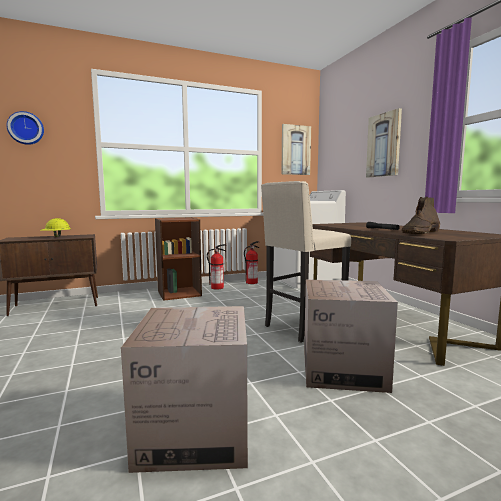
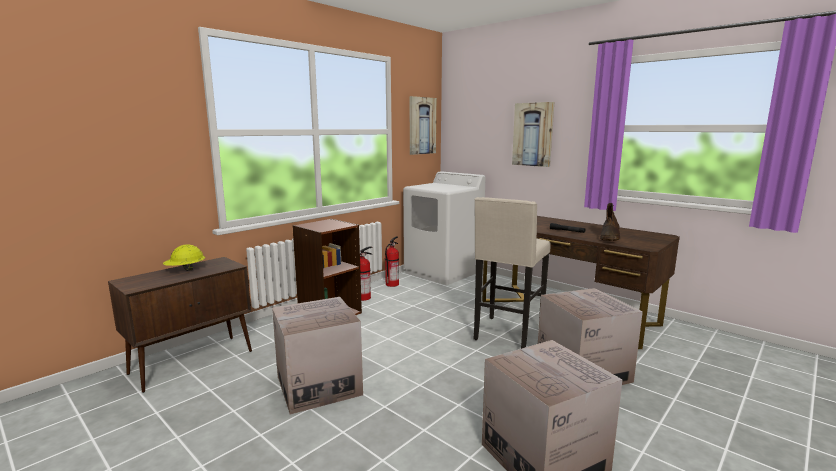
camera: 25 degrees left, 5 degrees up
wall clock [6,111,44,145] -> none
none -> cardboard box [272,297,363,415]

